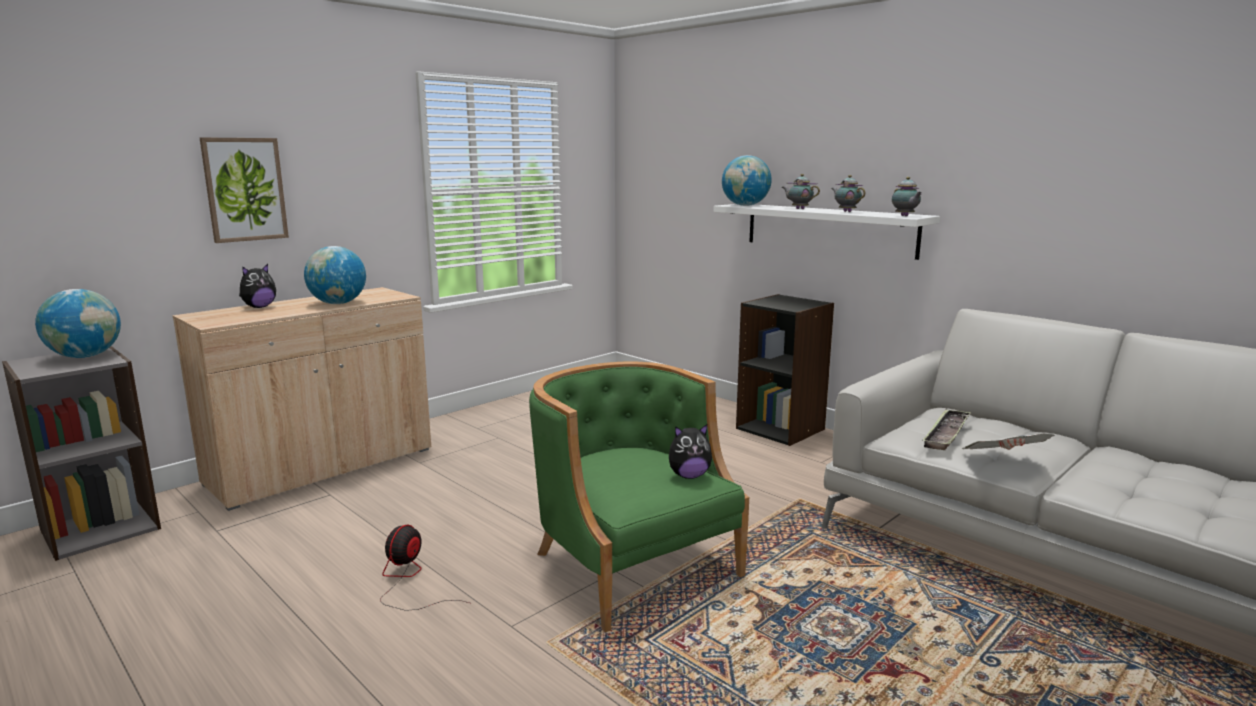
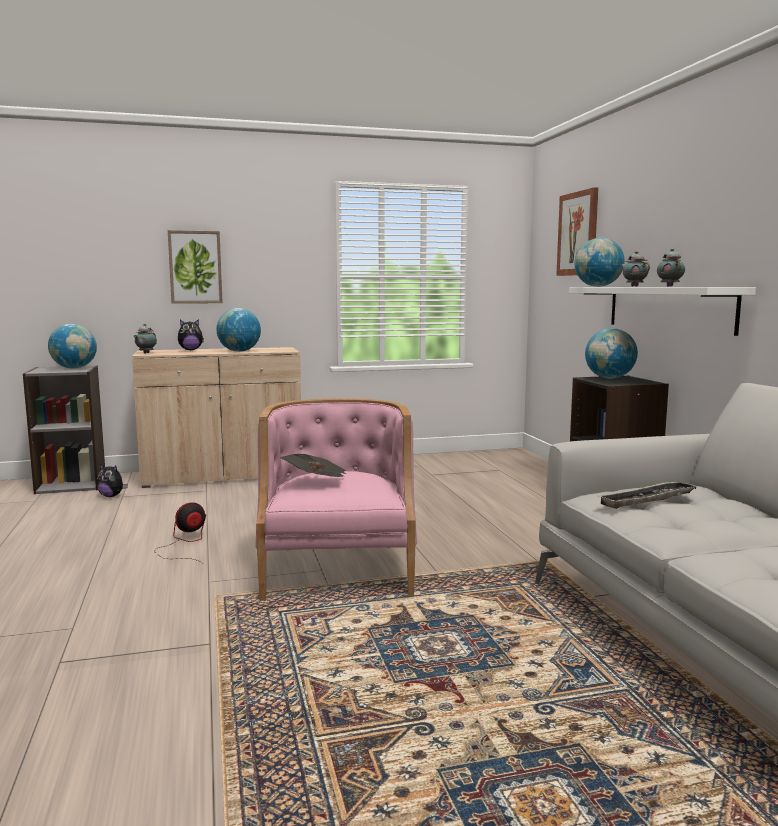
camera: 30 degrees right, 5 degrees down
green armchair [529,361,749,633] -> pink armchair [255,399,417,601]
plush toy [669,424,712,479] -> plush toy moved to [97,464,128,497]
teapot [892,177,922,216] -> teapot moved to [133,324,157,354]
newspaper [962,433,1055,450] -> newspaper moved to [280,454,347,477]
none -> picture [556,187,598,276]
none -> globe [585,328,638,379]

